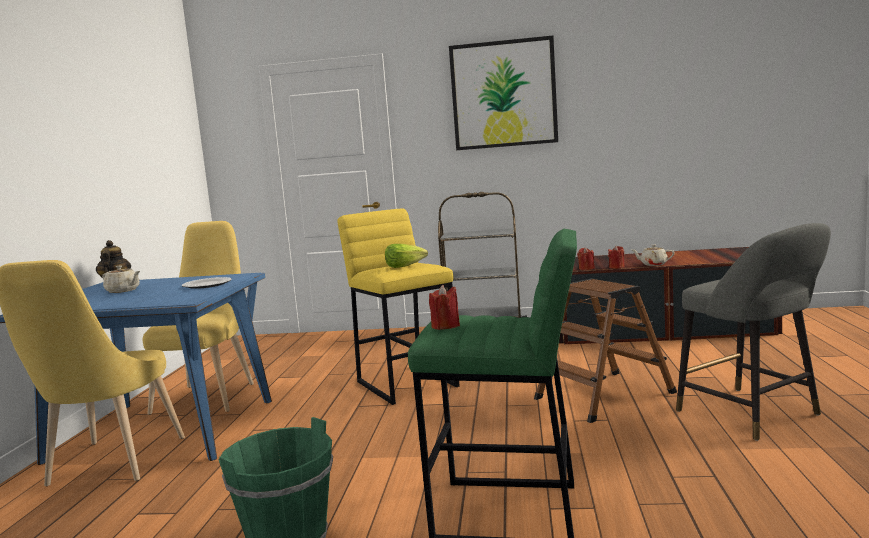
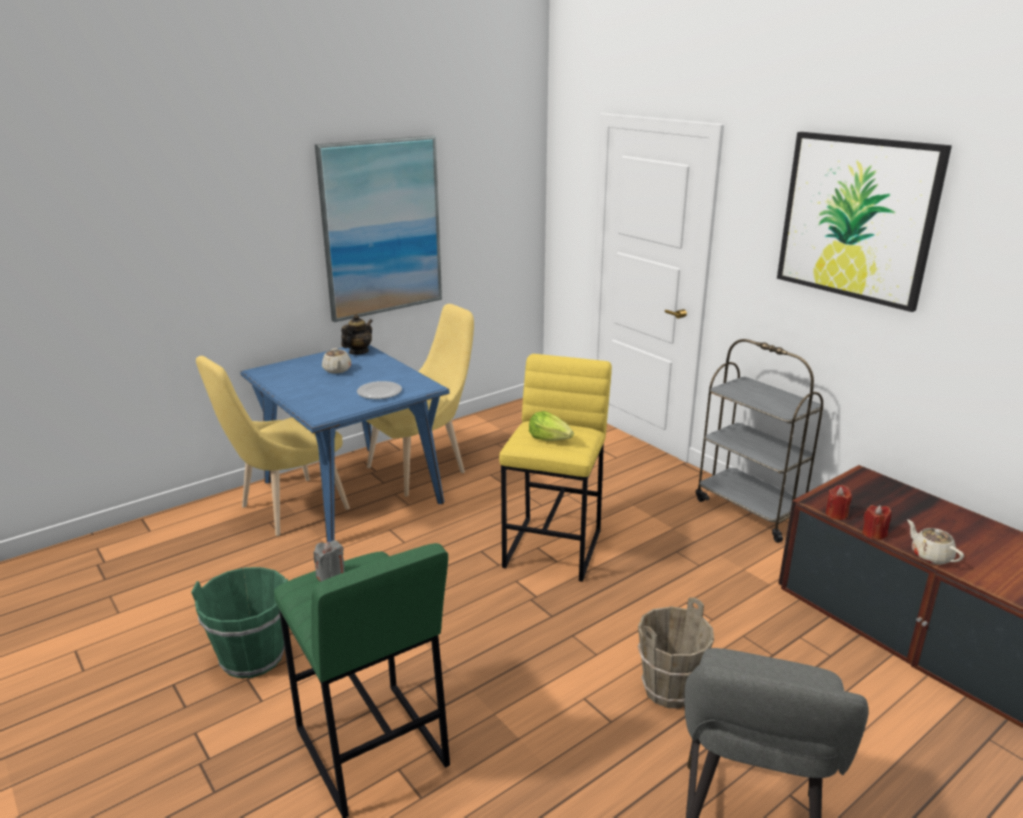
camera: 45 degrees right, 15 degrees up
red candle [429,285,460,330] -> grey candle [314,540,344,582]
brown step ladder [534,278,677,423] -> brown bucket [638,597,714,708]
none -> picture [315,135,442,322]

